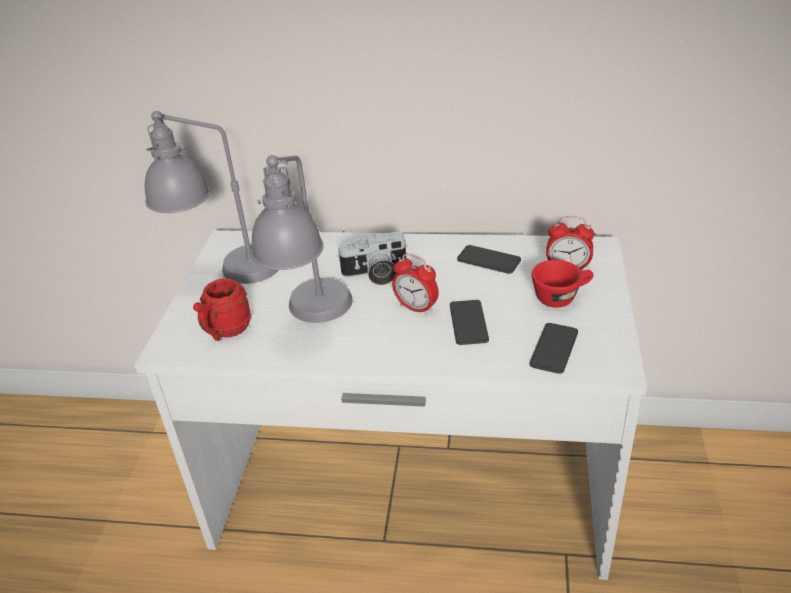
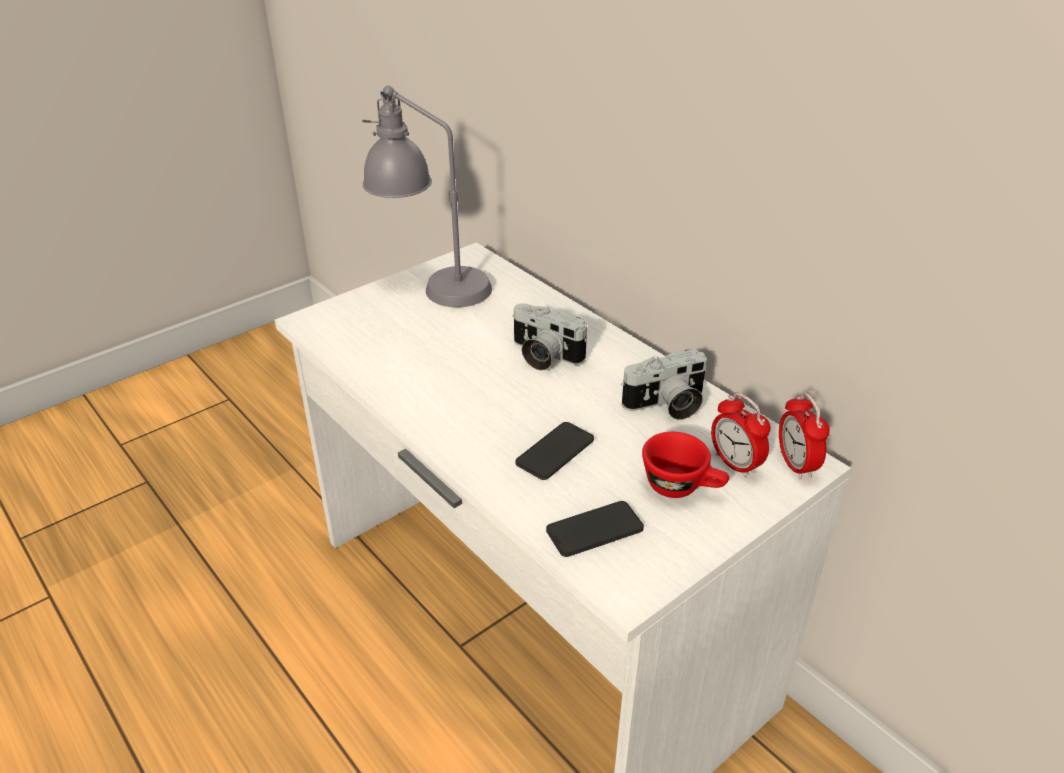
camera: 40 degrees right, 0 degrees up
red mug [193,278,252,341] -> none
grey table lamp [251,155,353,323] -> none
alarm clock [392,253,439,315] -> alarm clock moved to [779,392,830,480]
phone [457,245,521,274] -> camera [621,349,707,420]

